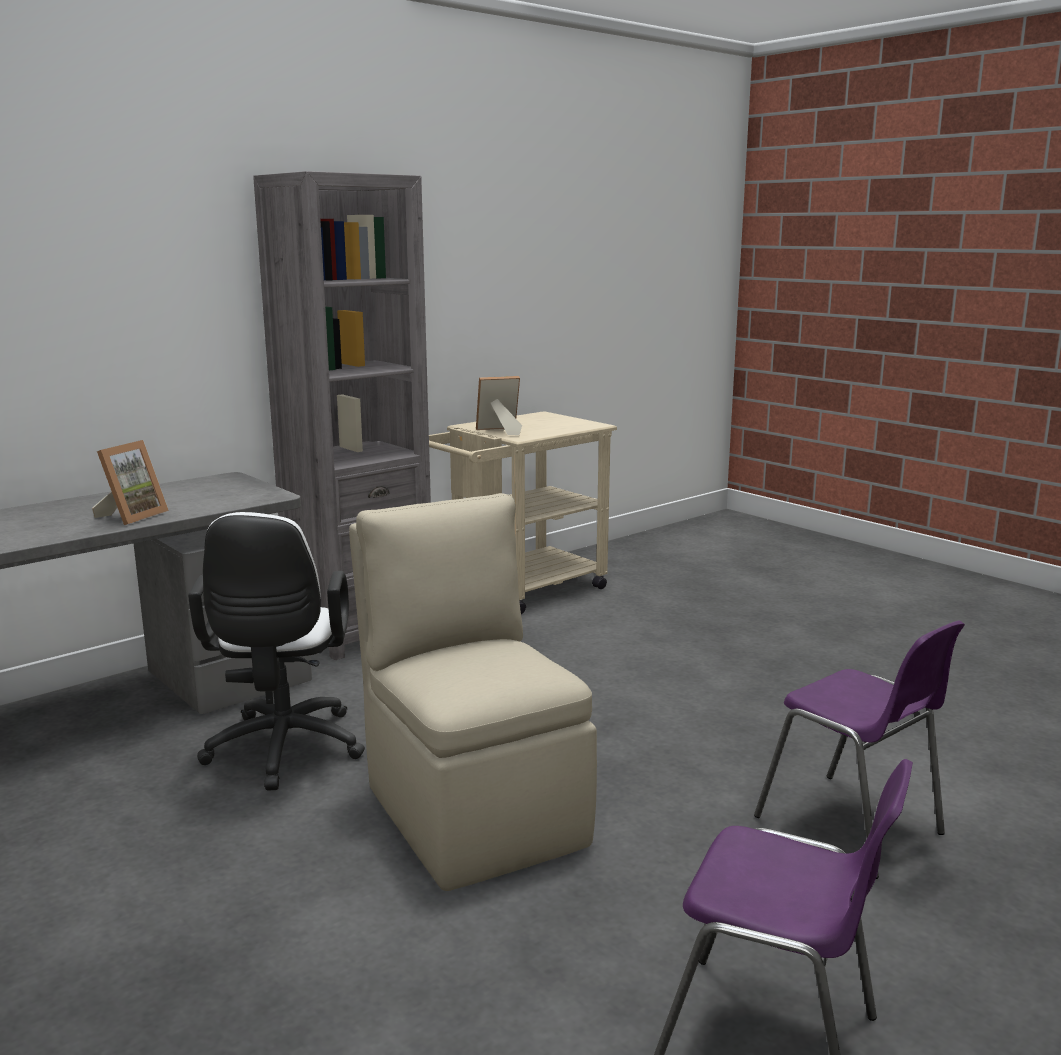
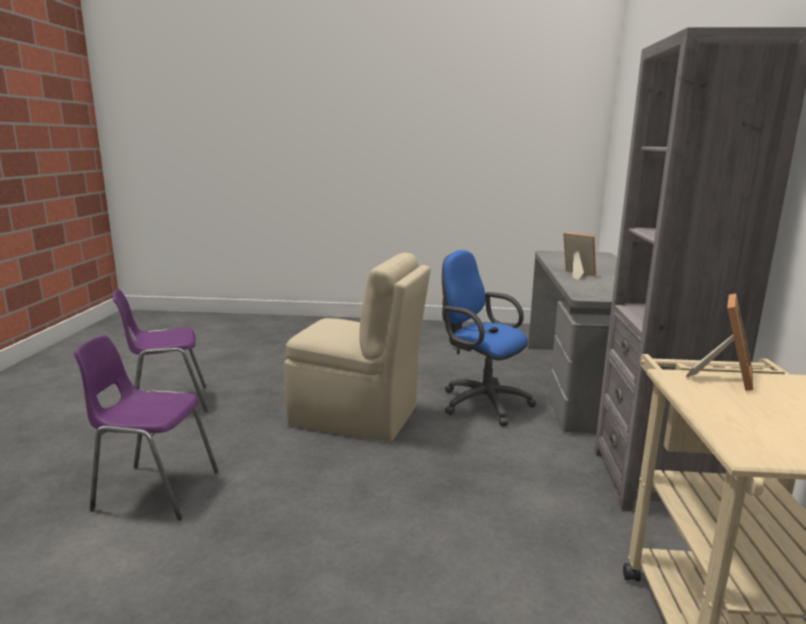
camera: 135 degrees right, 0 degrees up
picture frame [92,440,169,525] -> picture frame turned 150 degrees clockwise [563,232,596,280]
white office chair [188,512,365,791] -> blue office chair [442,250,536,426]

